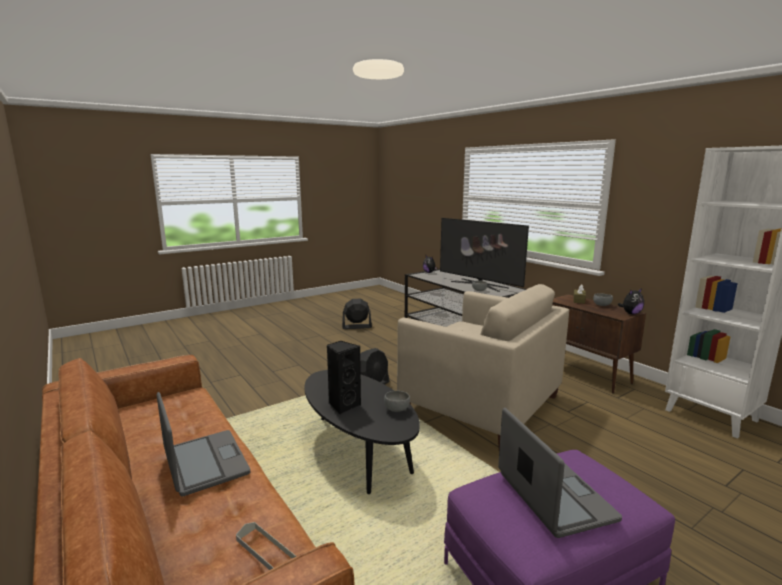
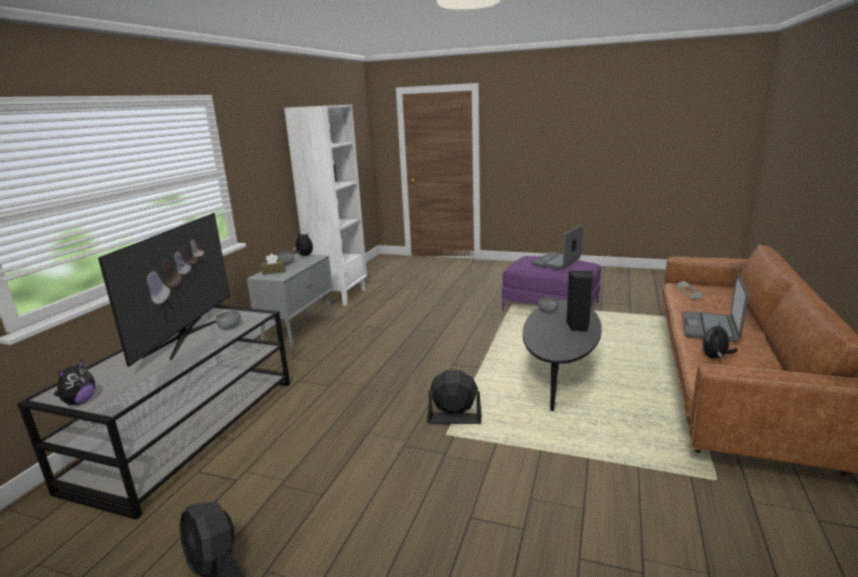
camera: 125 degrees left, 5 degrees up
beige armchair [397,284,569,449] -> none
brown cabinet [552,294,646,394] -> grey cabinet [247,254,334,354]
none -> plush toy [702,321,738,359]

